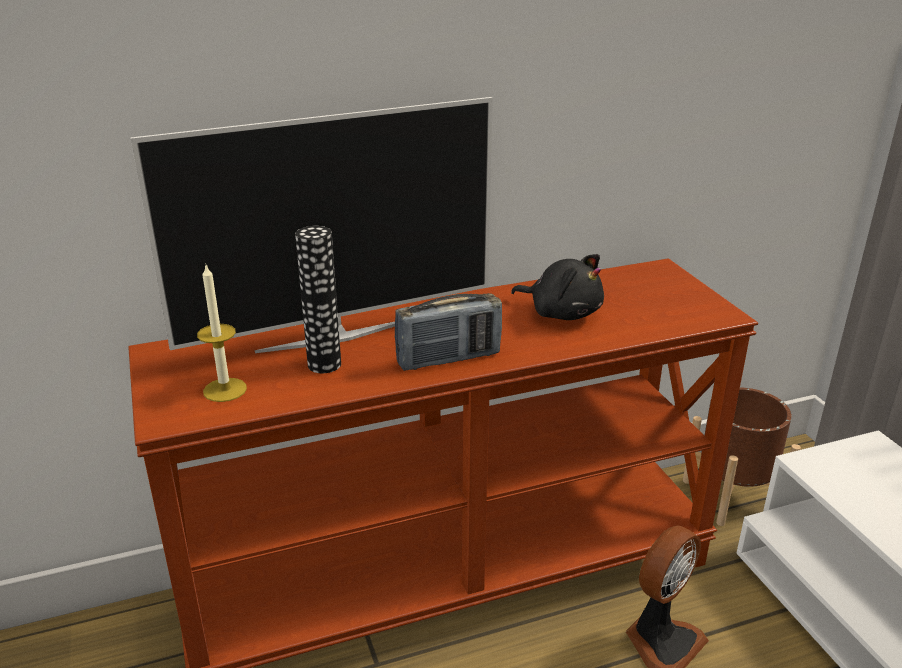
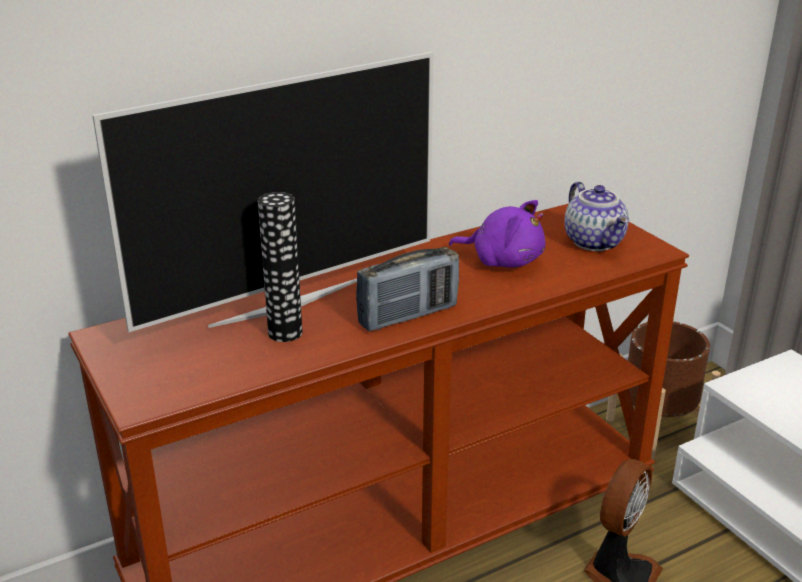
camera: 10 degrees left, 0 degrees up
candle [197,263,247,402] -> none
black plush toy [511,254,604,320] -> purple plush toy [449,200,545,268]
none -> teapot [564,181,629,251]

